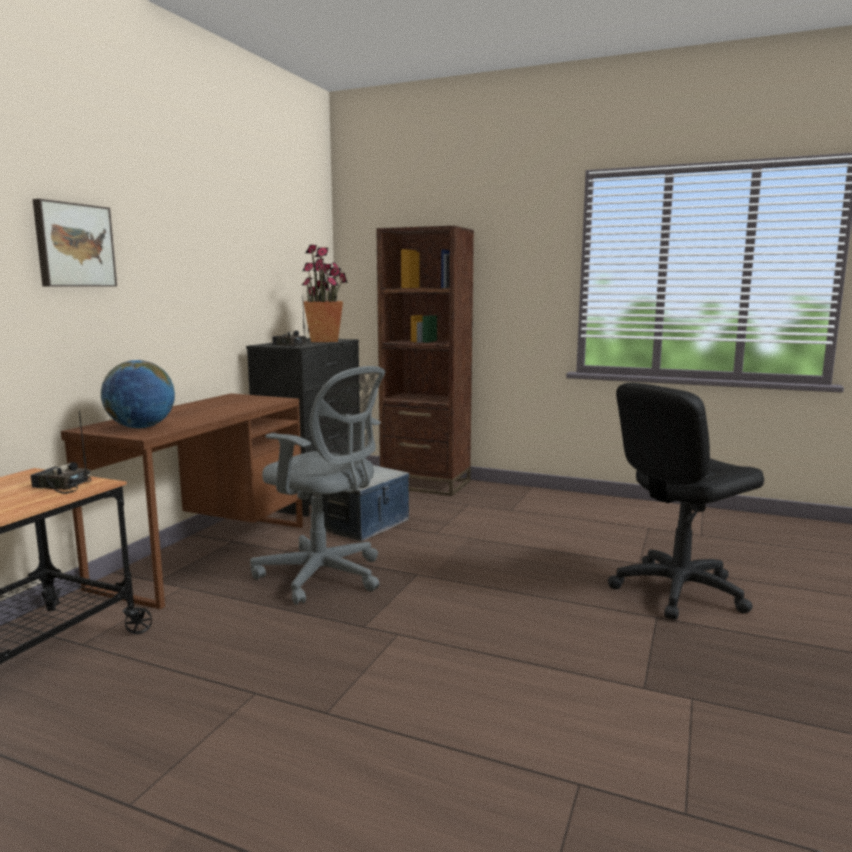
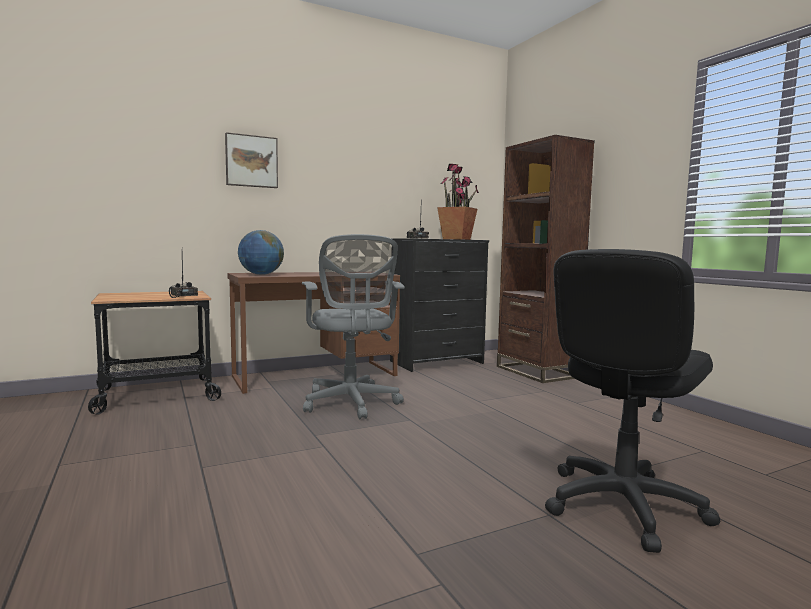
camera: 40 degrees right, 5 degrees down
storage box [322,465,409,542] -> none
black office chair [608,382,764,620] -> black office chair turned 60 degrees counterclockwise [545,249,720,553]

